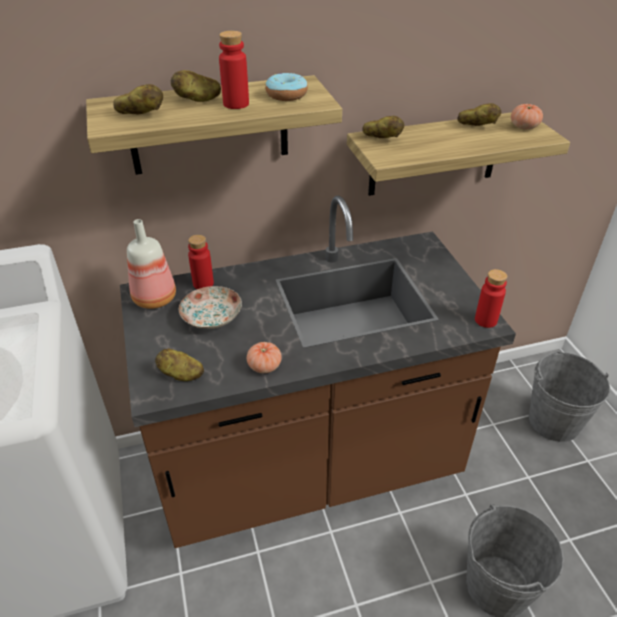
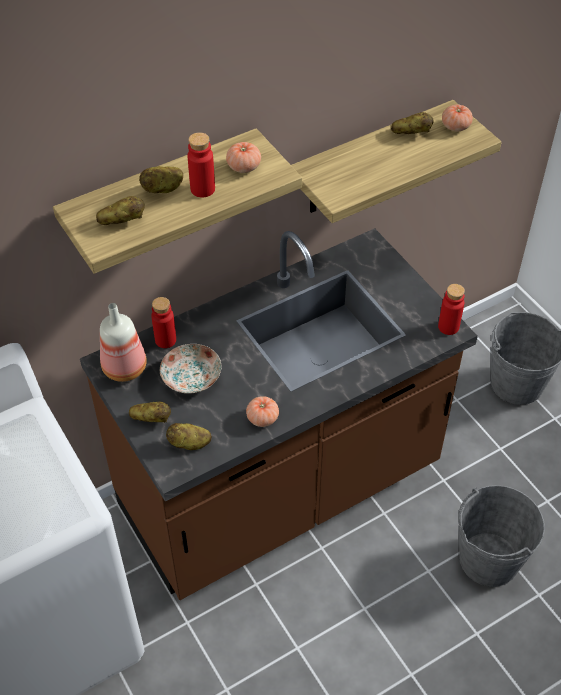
camera: 15 degrees left, 10 degrees up
donut [265,73,308,101] -> tomato [226,142,261,173]
potato [362,116,404,138] -> potato moved to [129,402,171,423]

